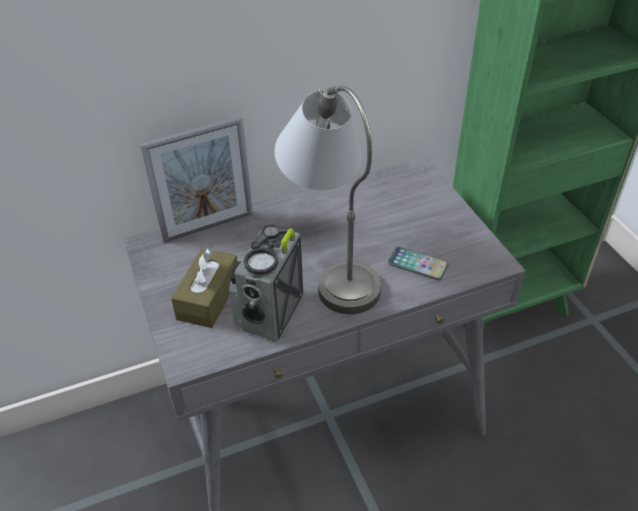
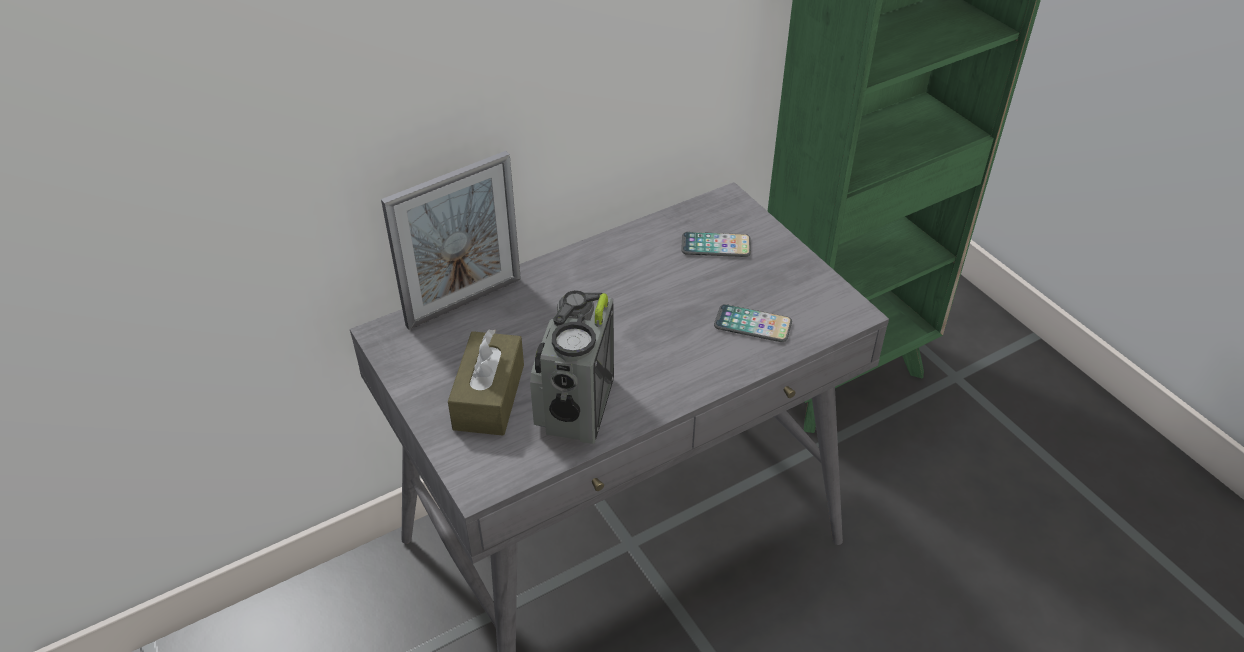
camera: 10 degrees left, 0 degrees up
grey table lamp [275,86,381,314] -> none
none -> phone [681,232,751,257]

